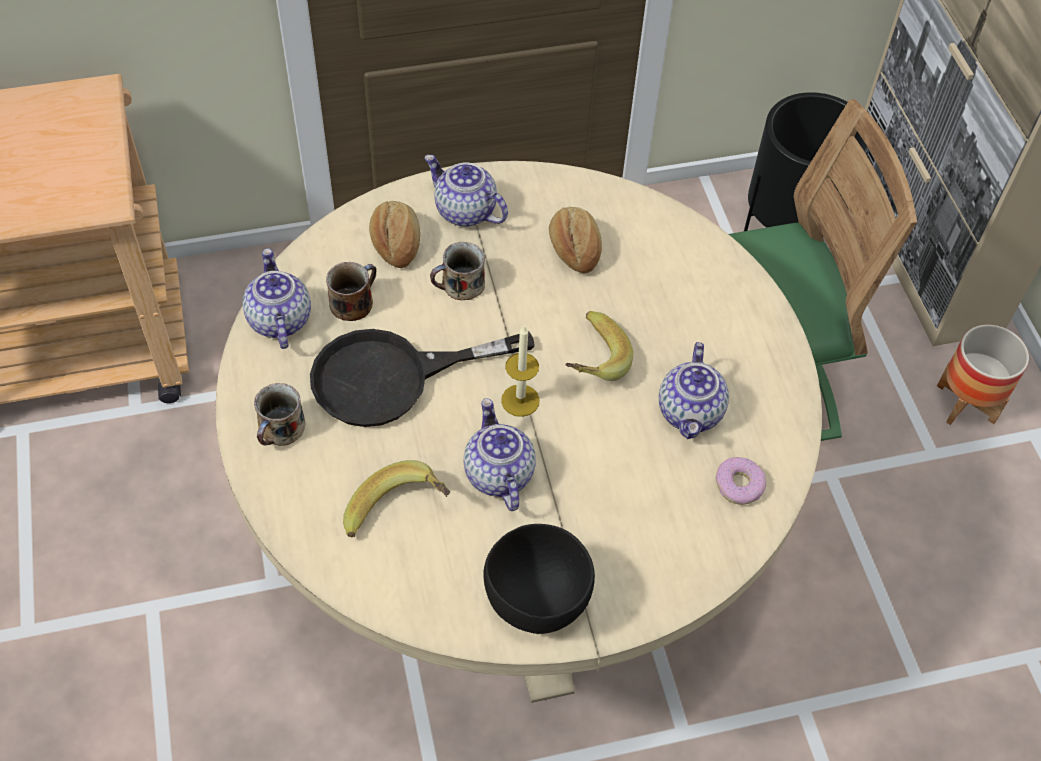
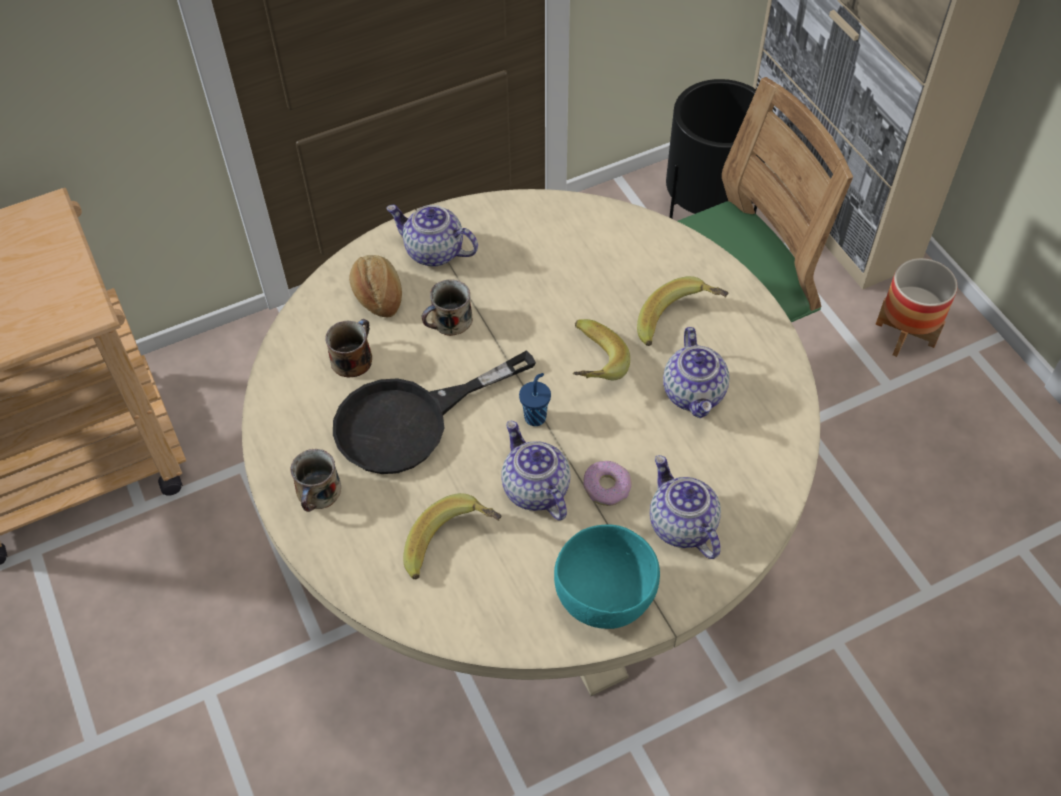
camera: 10 degrees left, 0 degrees up
teapot [243,248,311,349] -> teapot moved to [650,455,721,559]
black bowl [483,524,595,634] -> turquoise bowl [554,525,660,629]
candle [501,325,540,417] -> blue cup [519,373,551,426]
bread [549,207,602,273] -> none
donut [716,457,766,505] -> donut moved to [583,461,632,506]
none -> banana [637,276,728,346]

